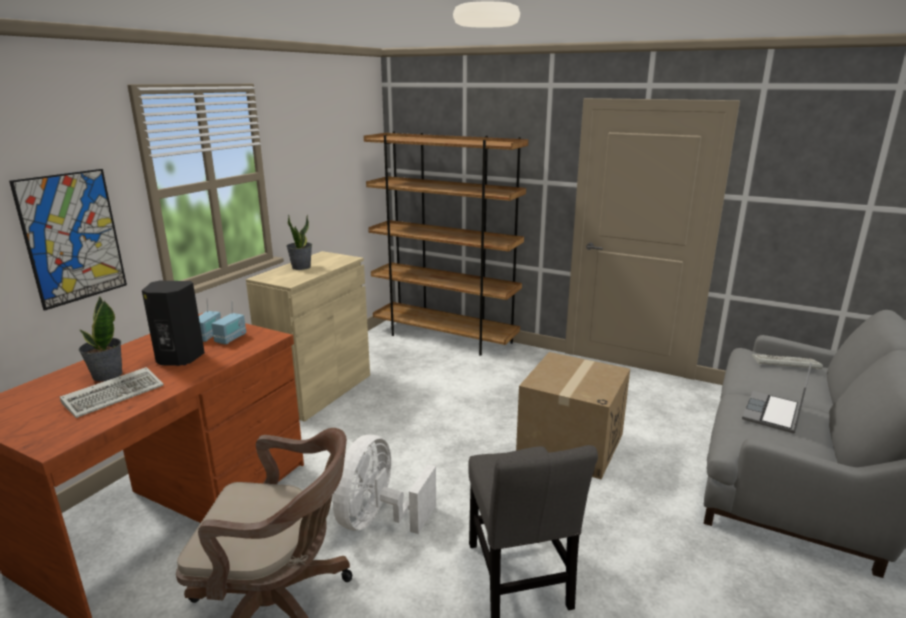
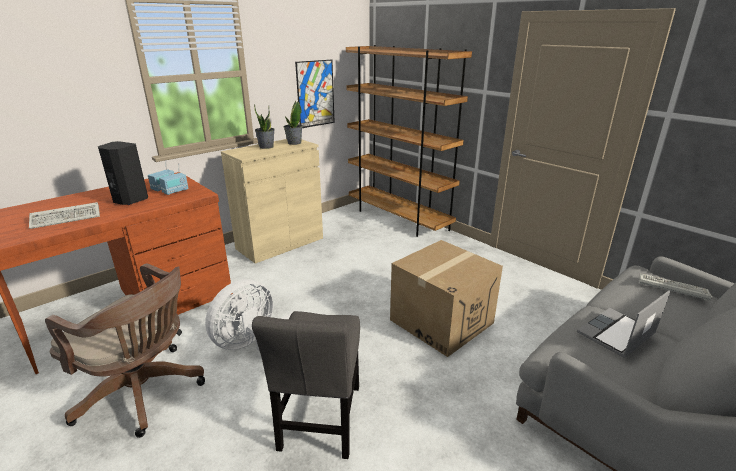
camera: 20 degrees right, 5 degrees up
picture [9,169,127,311] -> picture moved to [295,60,335,128]
potted plant [78,297,122,382] -> potted plant moved to [283,100,303,145]

